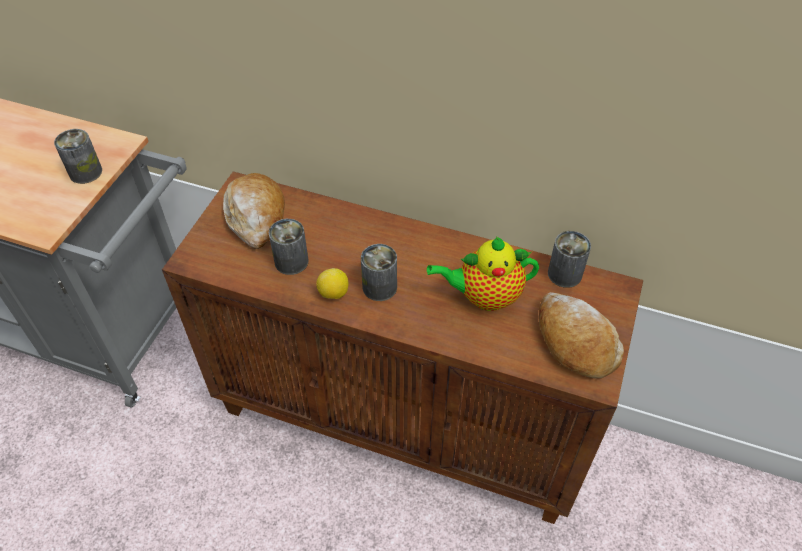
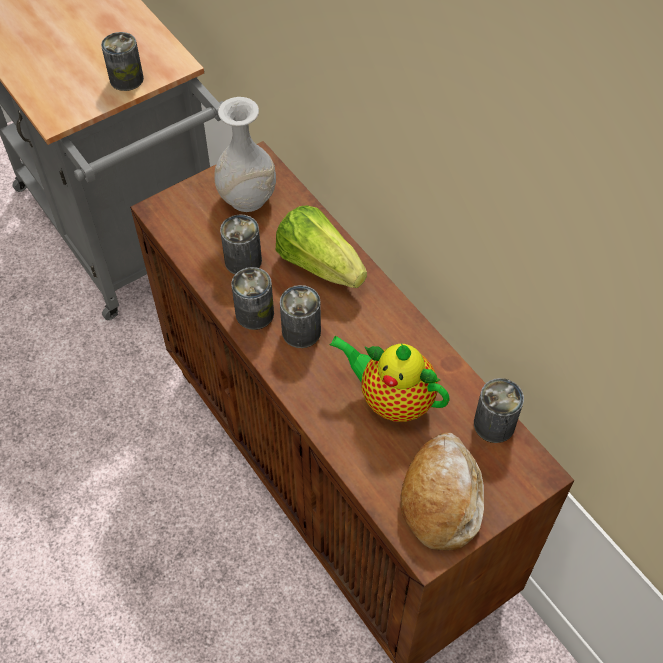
camera: 35 degrees right, 5 degrees up
bread [223,173,285,249] -> white vase [214,97,276,212]
lemon [316,268,348,299] -> can [231,267,274,330]
none -> lettuce [276,205,367,288]

